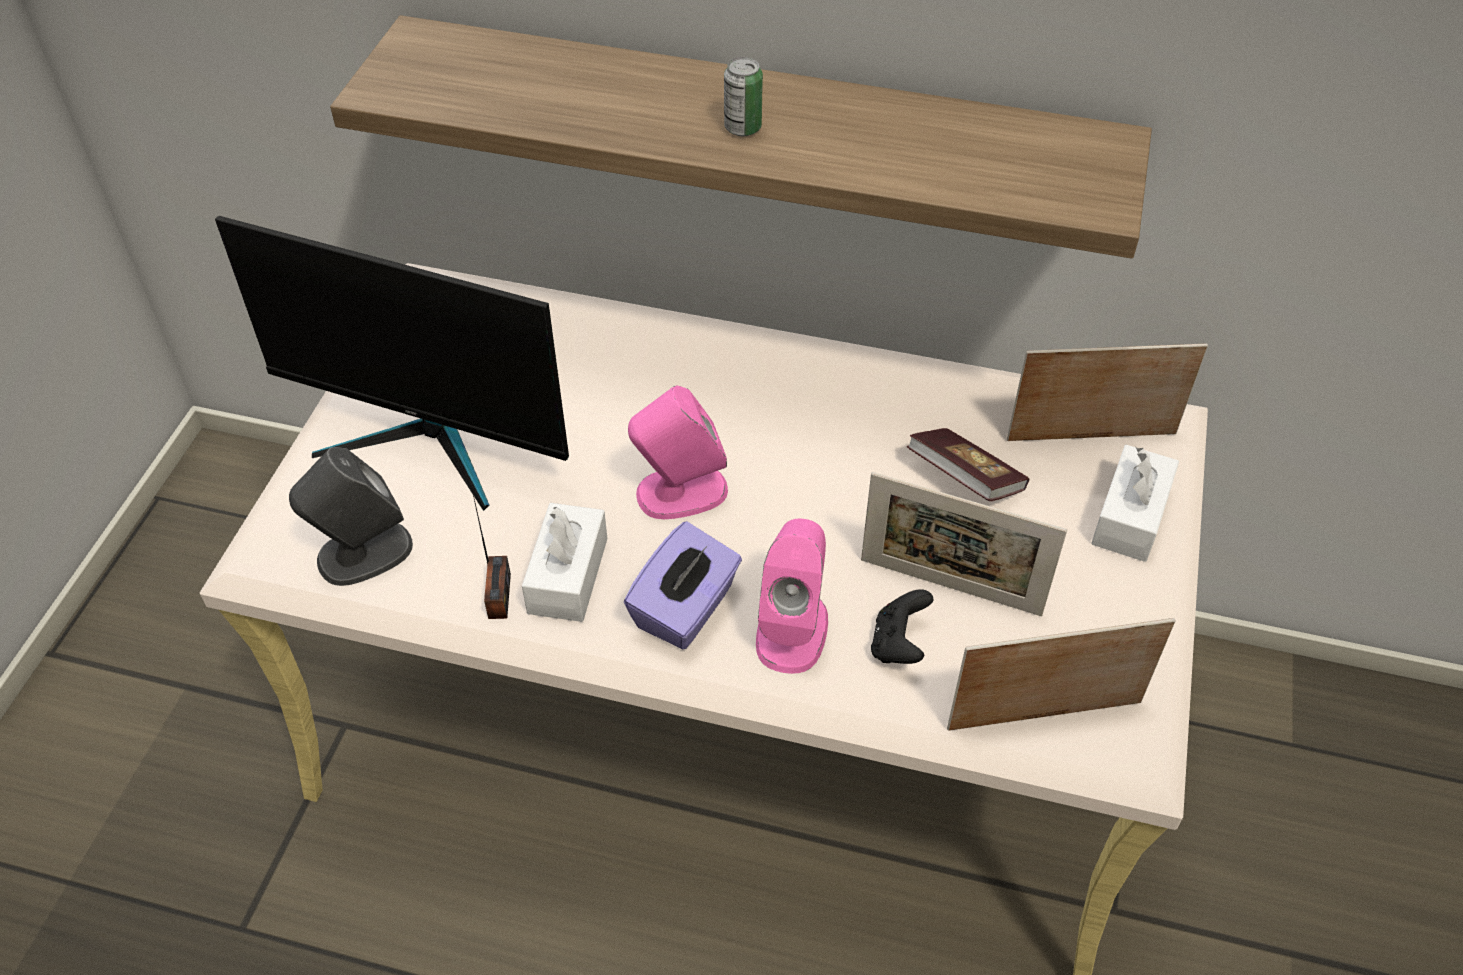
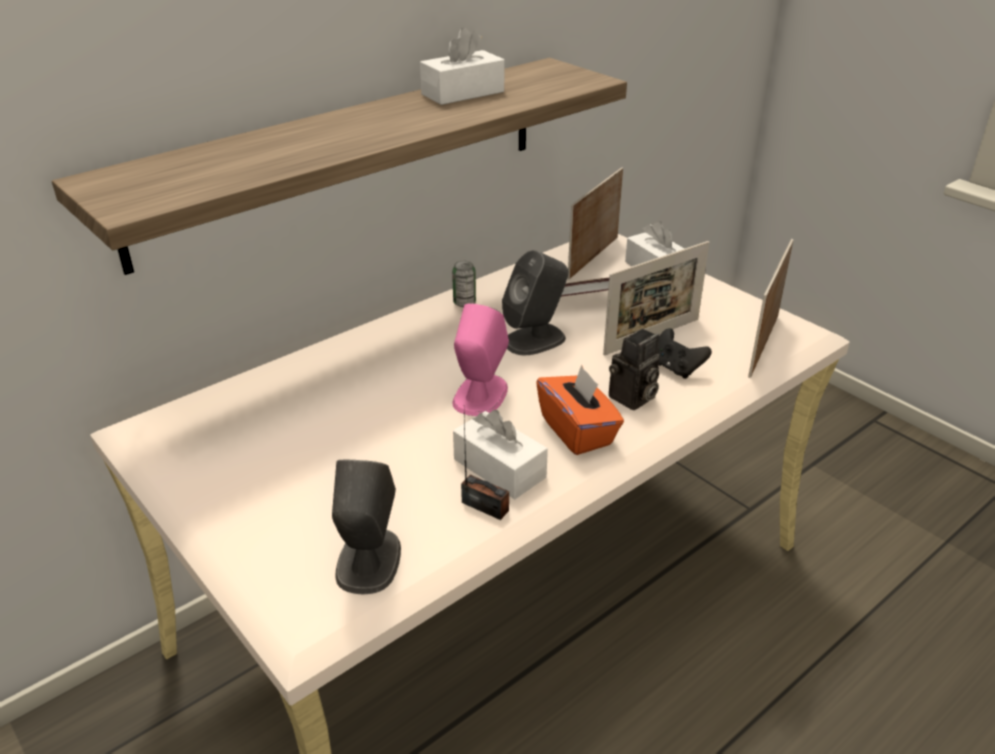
camera: 55 degrees left, 15 degrees down
monitor [215,216,569,511] -> none
purple tissue box [624,521,742,649] -> orange tissue box [536,365,624,455]
can [724,57,763,136] -> can moved to [452,261,476,307]
pink speaker [756,519,828,674] -> camera [609,328,660,410]
none -> white tissue box [420,27,504,105]
none -> grey speaker [502,250,568,356]

